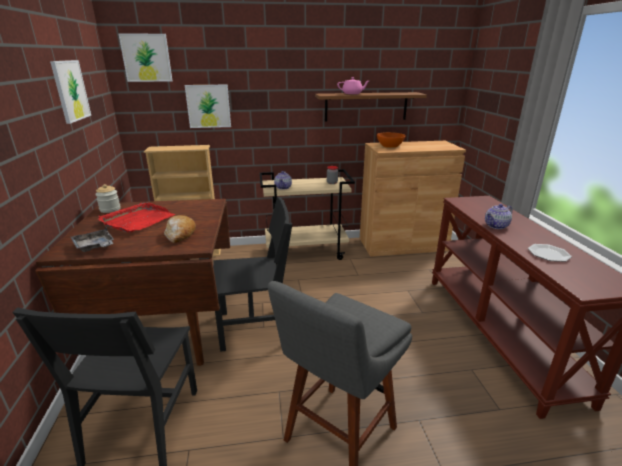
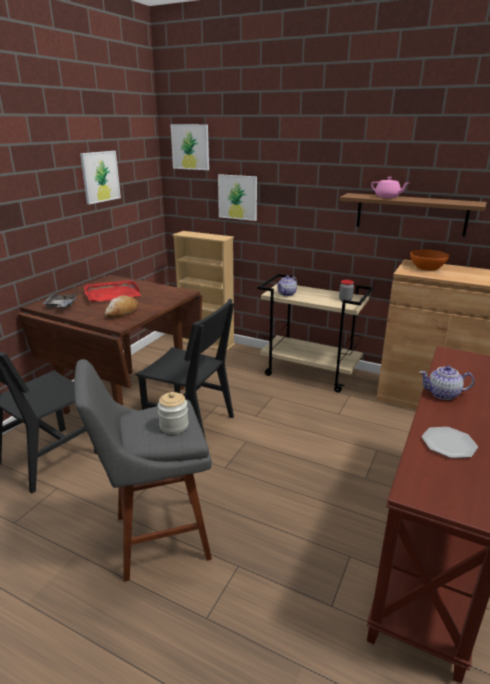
camera: 35 degrees right, 0 degrees up
jar [95,184,120,213] -> jar moved to [157,392,188,434]

